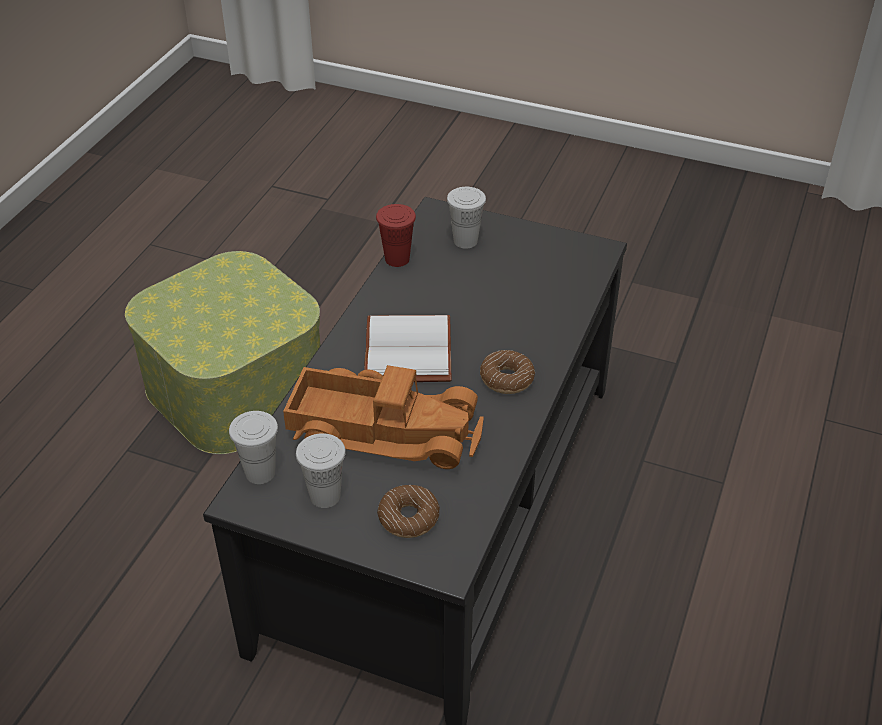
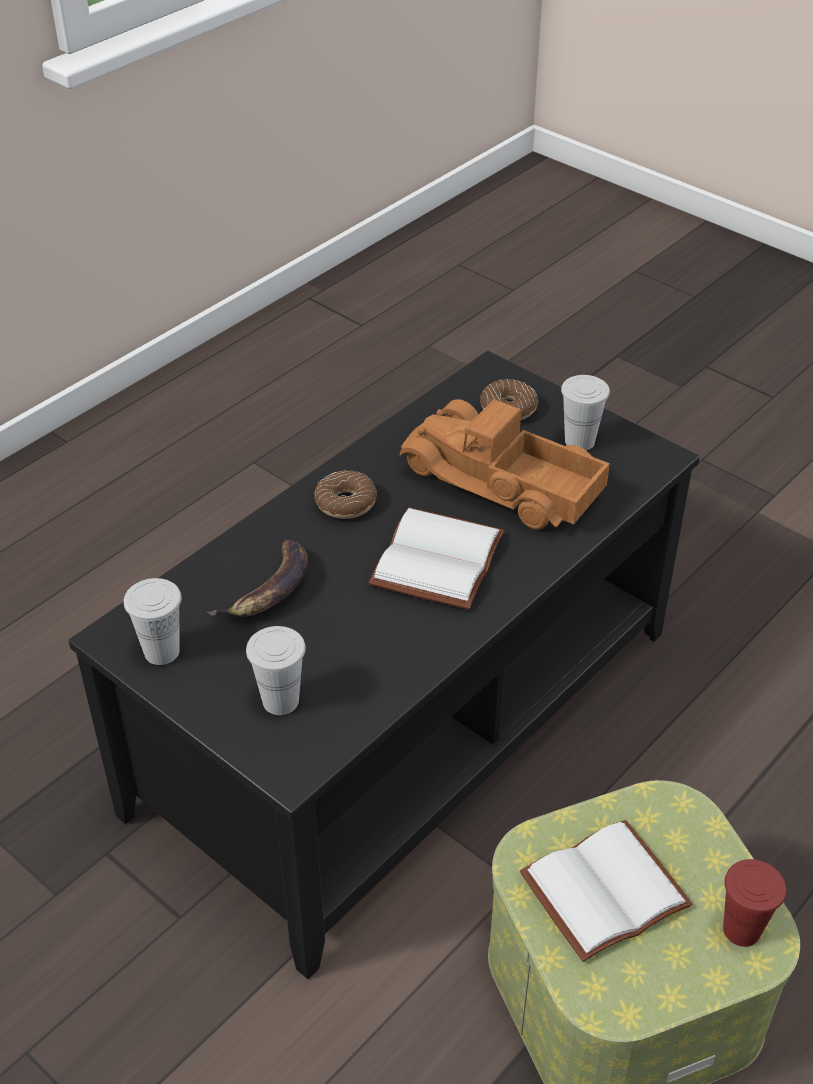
camera: 160 degrees left, 0 degrees up
white cup [229,411,278,484] -> white cup moved to [124,578,182,665]
red cup [376,204,416,267] -> red cup moved to [723,859,786,947]
none -> banana [206,540,308,617]
none -> white book [520,820,692,962]

